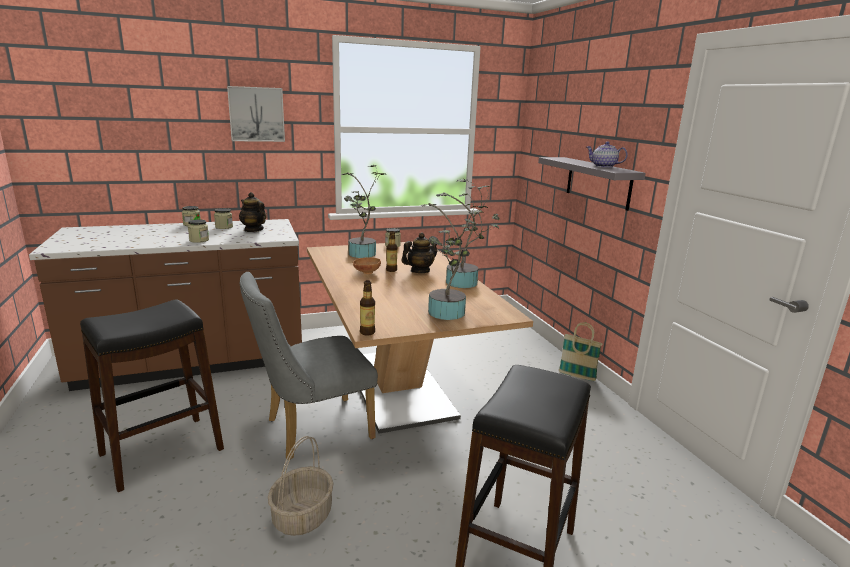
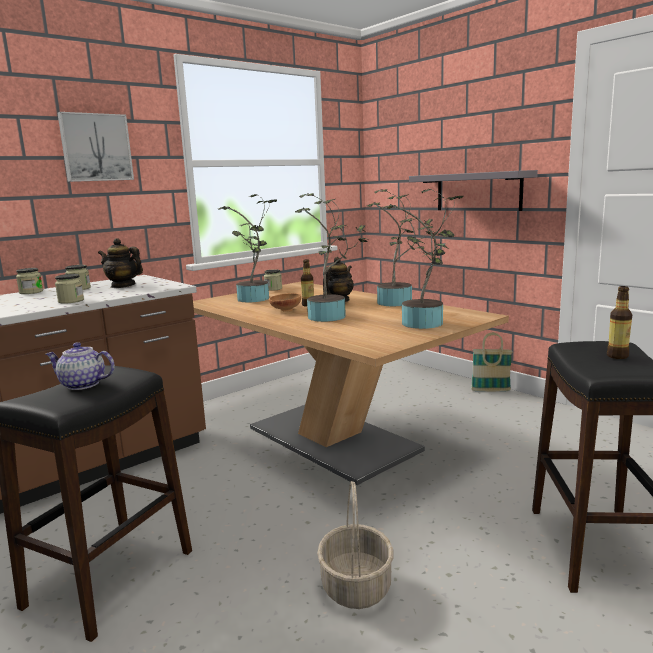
camera: 20 degrees left, 5 degrees down
grey chair [240,272,378,460] -> none
bottle [360,280,375,335] -> bottle moved to [607,286,632,359]
teapot [587,142,628,168] -> teapot moved to [45,342,115,390]
none -> potted plant [295,193,368,322]

